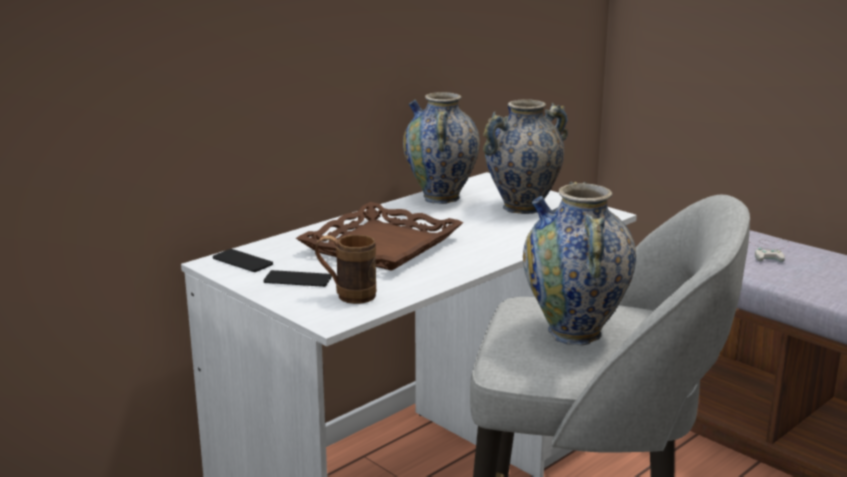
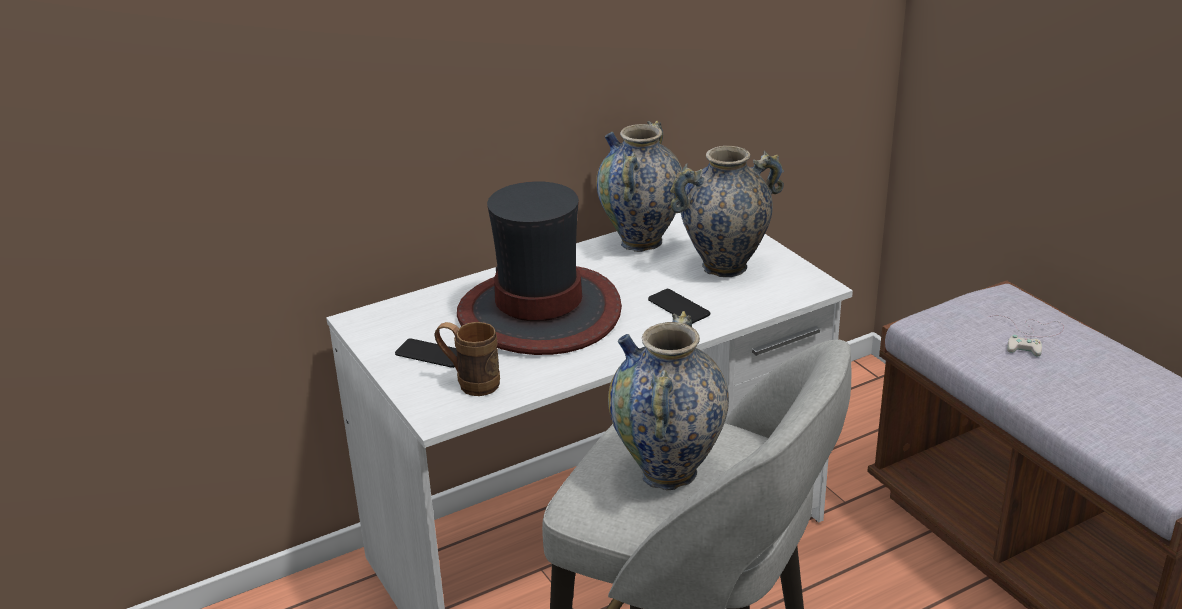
camera: 15 degrees right, 10 degrees up
phone [213,249,273,272] -> phone moved to [648,289,710,324]
brown tray [296,202,464,271] -> hat [457,181,622,355]

